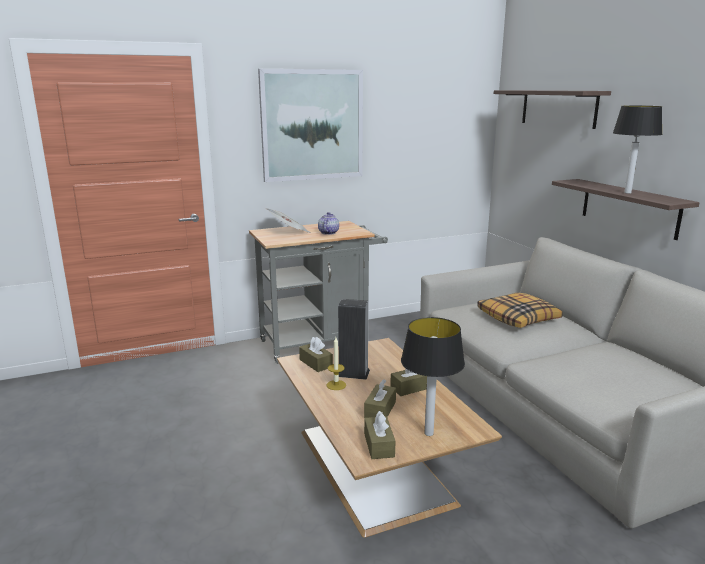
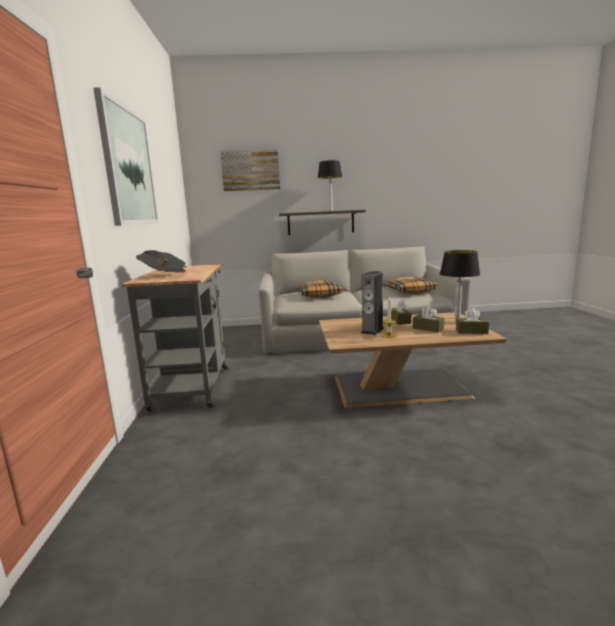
camera: 70 degrees left, 5 degrees down
brown tissue box [299,337,333,372] -> none
teapot [318,212,339,235] -> none
shelf [494,90,611,129] -> picture [220,149,280,191]
none -> pillow [385,277,438,294]

